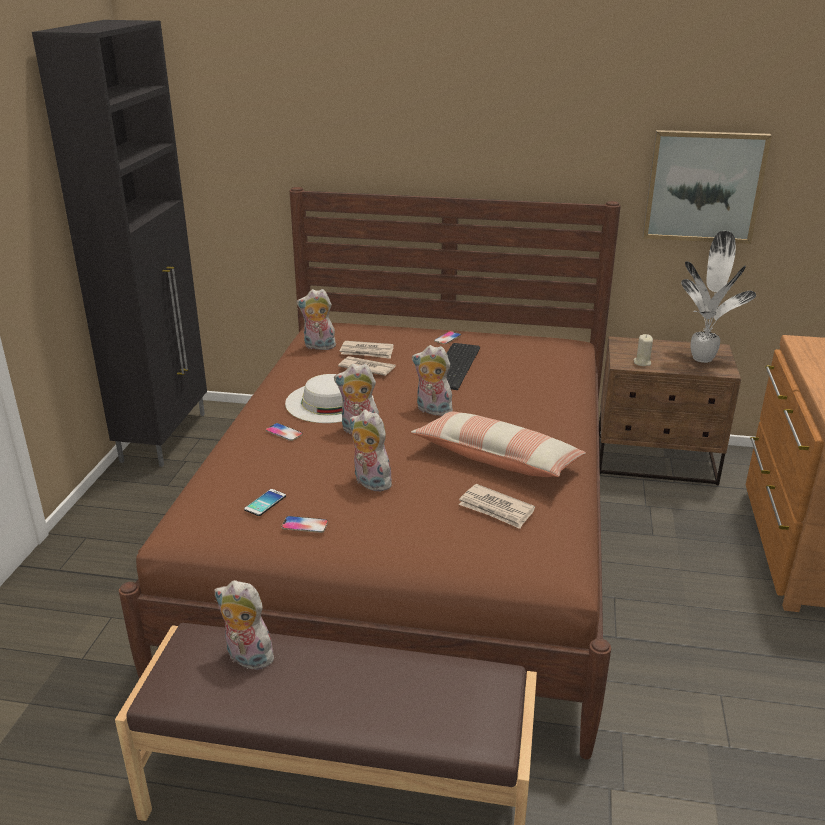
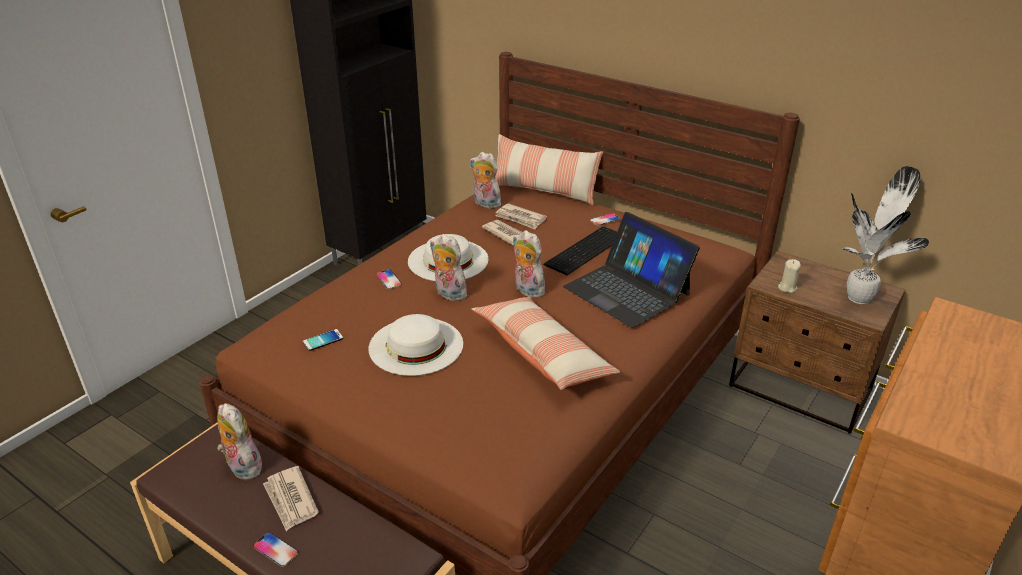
camera: 25 degrees right, 5 degrees up
phone [282,516,328,533] -> phone moved to [253,532,298,567]
plush toy [349,410,392,491] -> white hat [369,314,463,376]
newspaper [459,484,535,529] -> newspaper moved to [263,466,319,531]
picture [643,130,772,244] -> none
none -> pillow [496,134,603,205]
none -> laptop [563,212,700,328]

